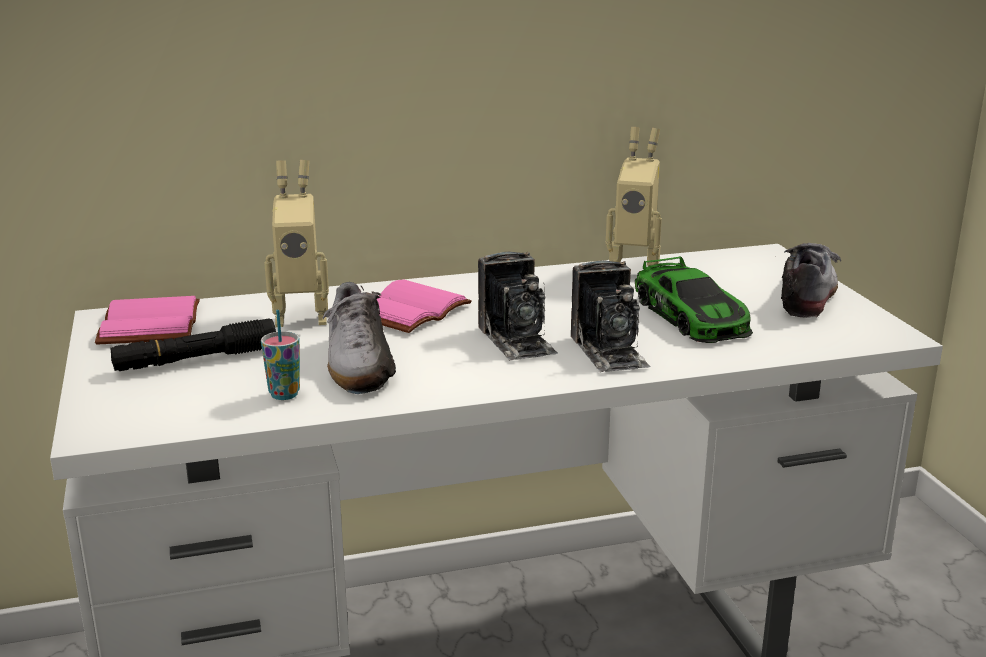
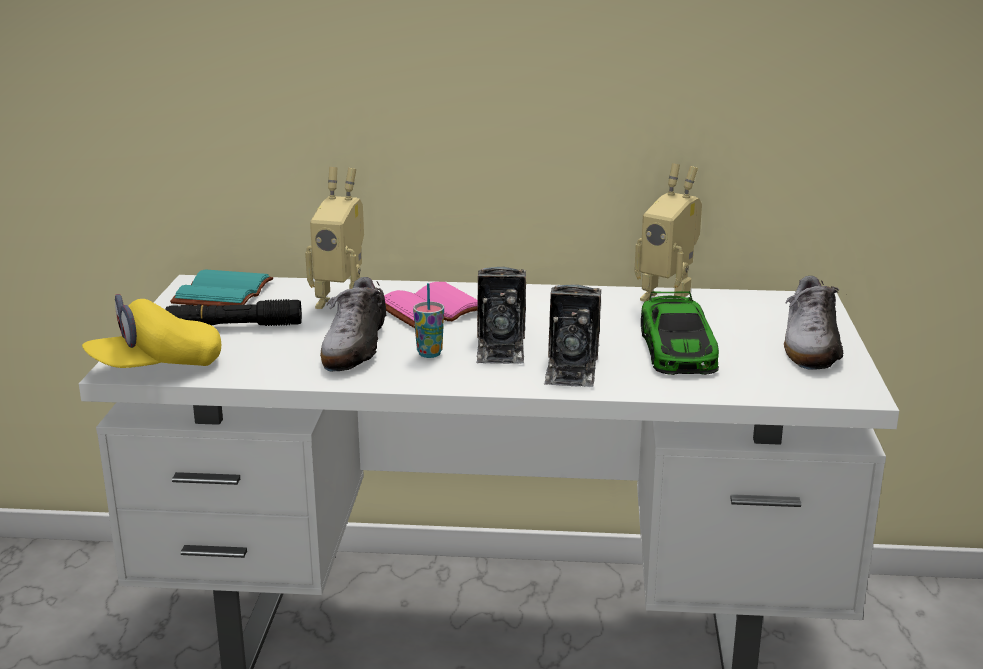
camera: 20 degrees right, 0 degrees up
pink book [95,296,200,345] -> turquoise book [170,269,273,307]
cup [261,310,300,400] -> cup moved to [413,283,444,358]
shoe [775,243,841,318] -> shoe turned 150 degrees clockwise [784,276,847,369]
none -> yellow cap [82,294,221,368]

